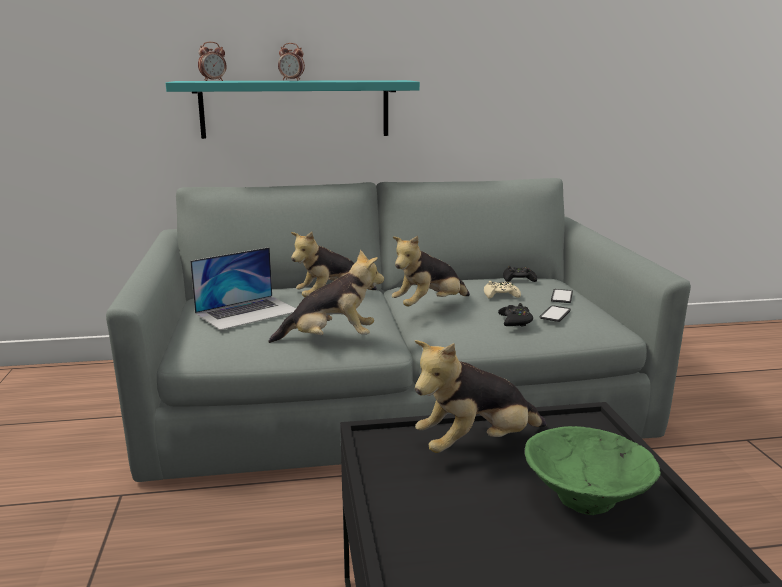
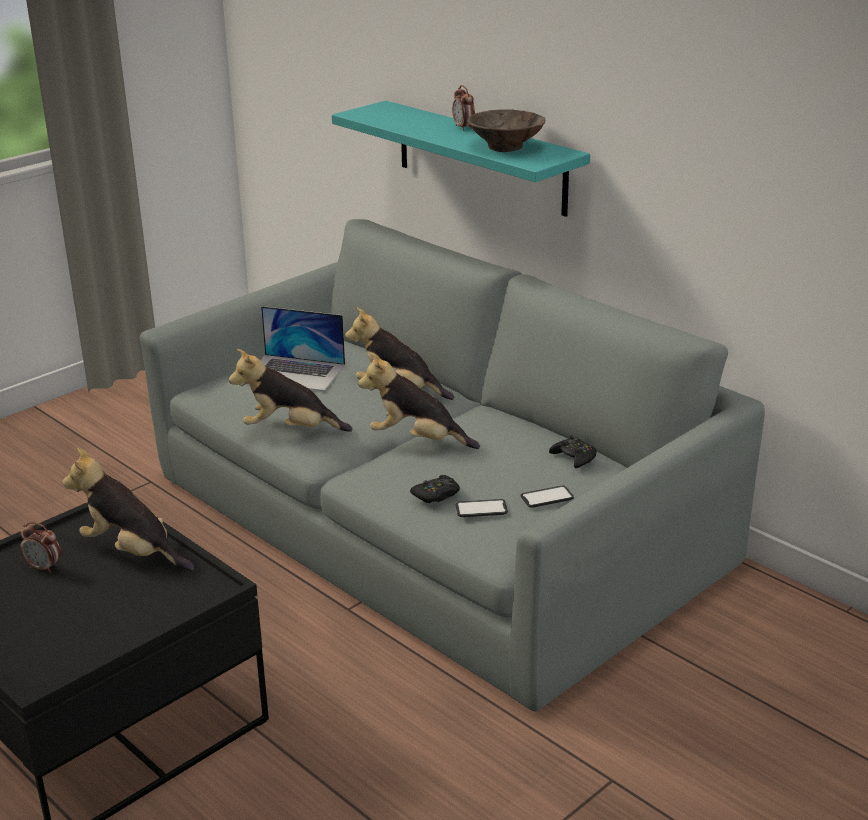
camera: 55 degrees right, 10 degrees up
alarm clock [198,42,226,81] -> alarm clock moved to [20,522,61,573]
plush toy [268,249,384,343] -> plush toy turned 135 degrees clockwise [229,349,352,432]
beige game controller [484,281,521,299] -> none
green bowl [525,426,661,515] -> none
none -> brown bowl [467,109,545,152]

